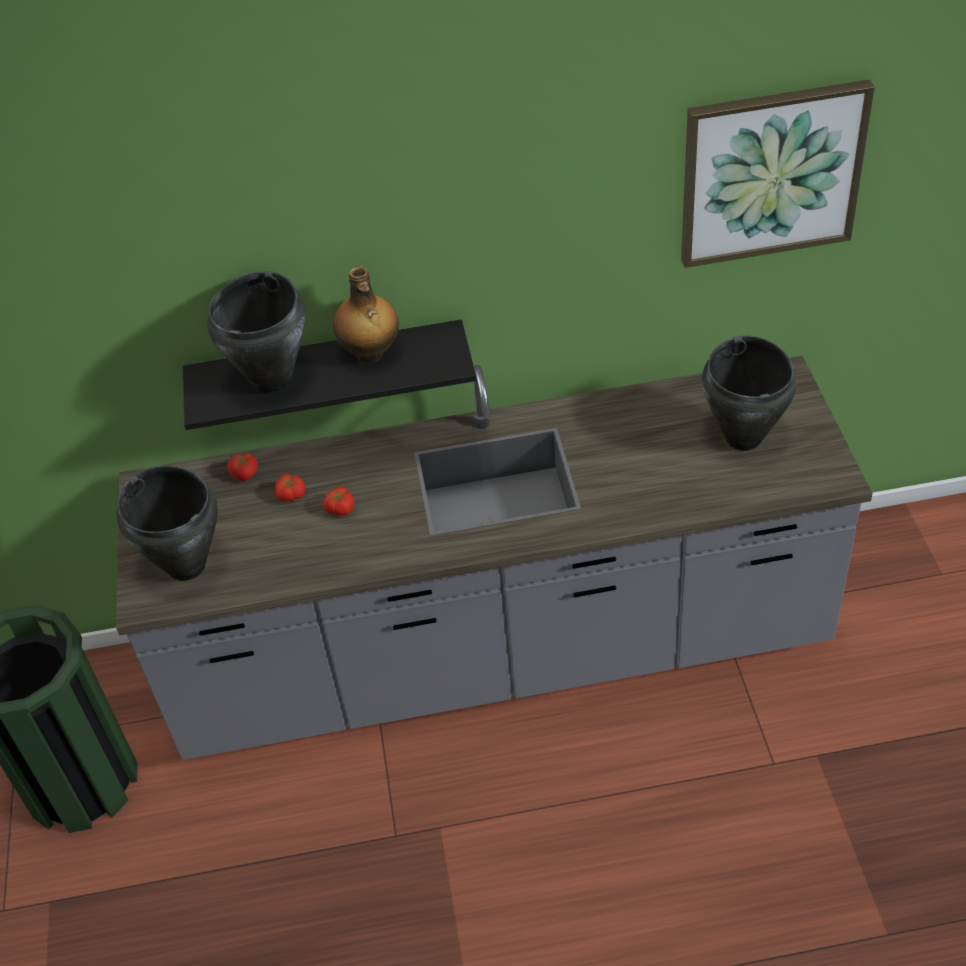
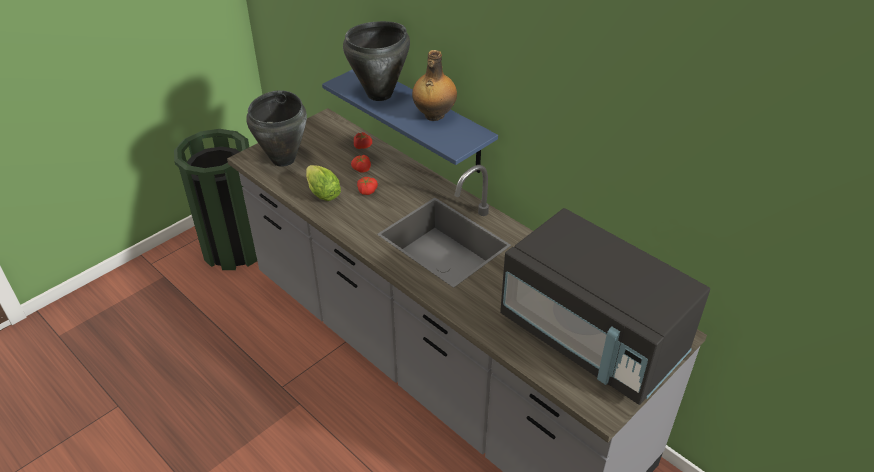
camera: 50 degrees right, 5 degrees down
black shelf [183,320,476,430] -> blue shelf [322,69,498,173]
picture [681,80,874,268] -> none
black cooking pot [702,336,797,451] -> black microwave [500,208,710,405]
none -> lettuce [306,165,341,201]

